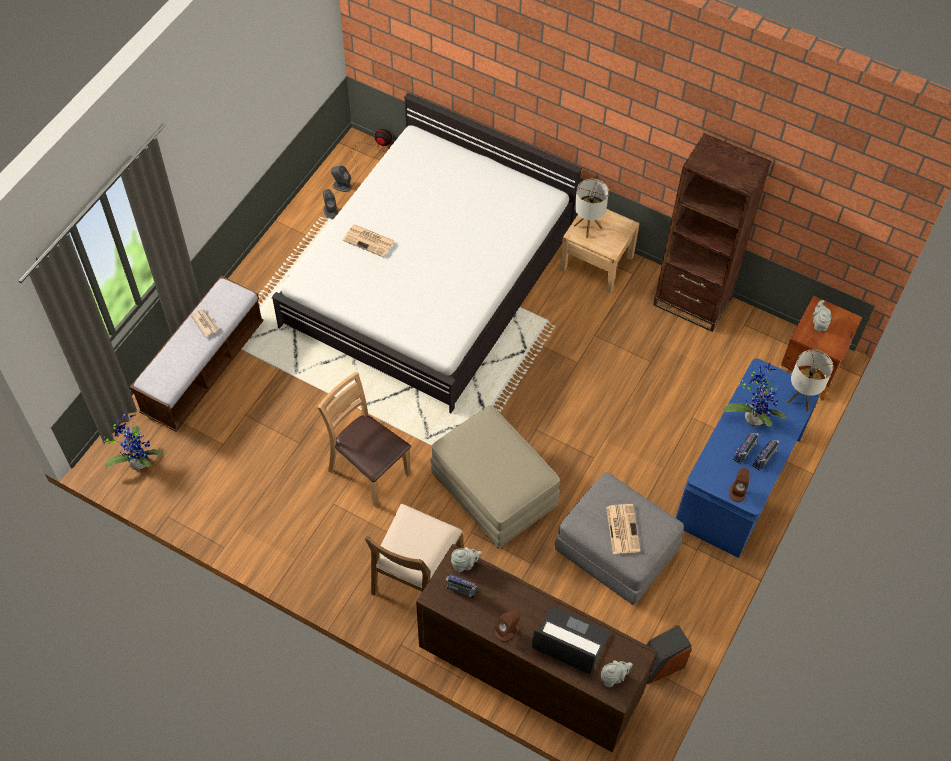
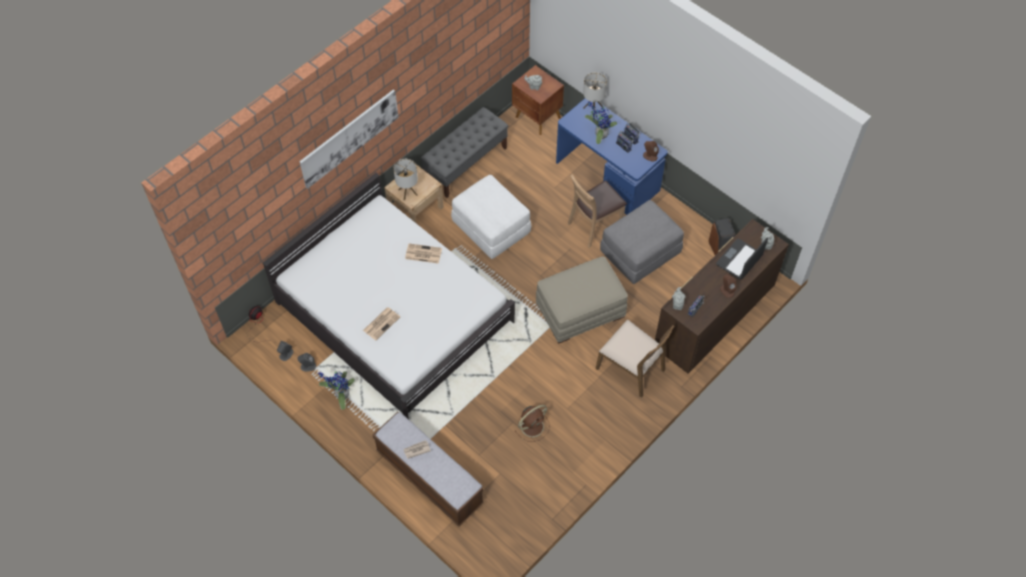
camera: 75 degrees left, 0 degrees up
potted plant [102,412,163,471] -> potted plant moved to [318,371,355,410]
brown chair [317,371,411,508] -> brown chair moved to [568,174,627,248]
newspaper [606,504,641,554] -> newspaper moved to [405,243,442,264]
brown bookcase [653,133,772,332] -> grey bench [420,107,508,198]
none -> picture [299,89,399,189]
none -> white ottoman [451,175,531,259]
none -> brown fan [515,405,550,442]

